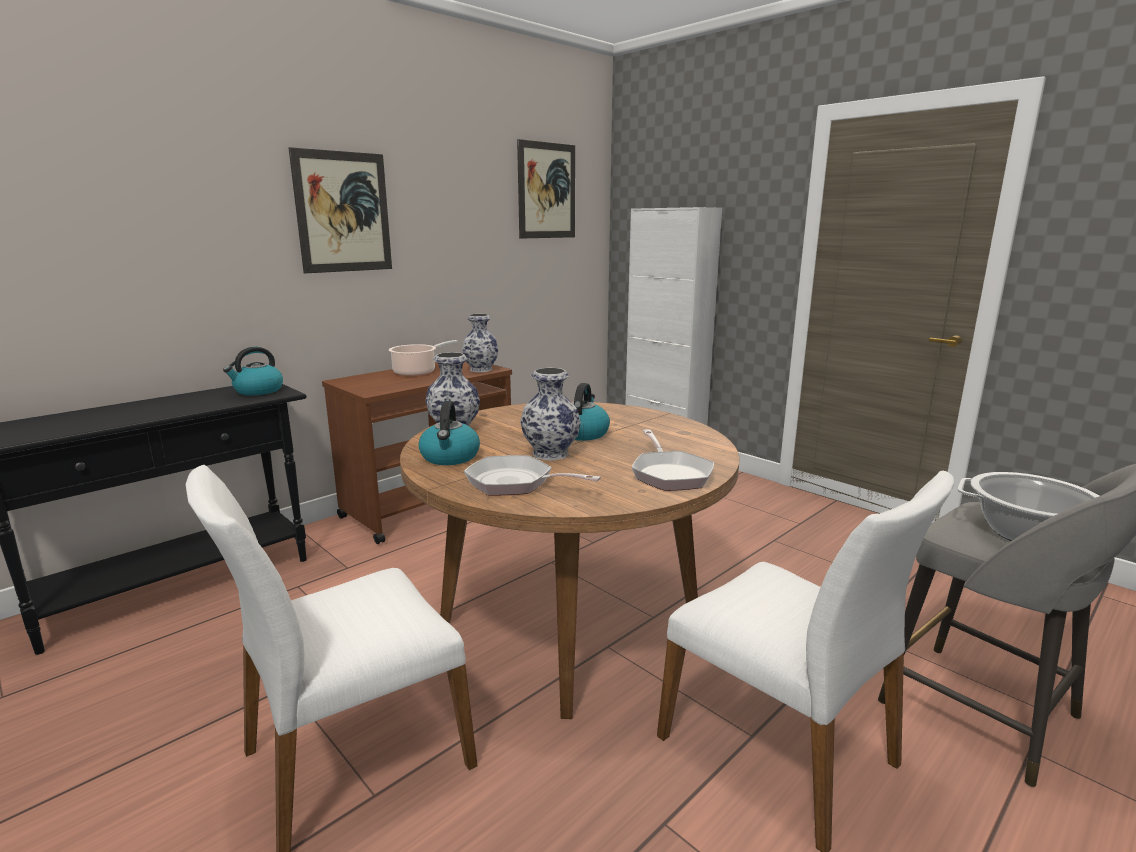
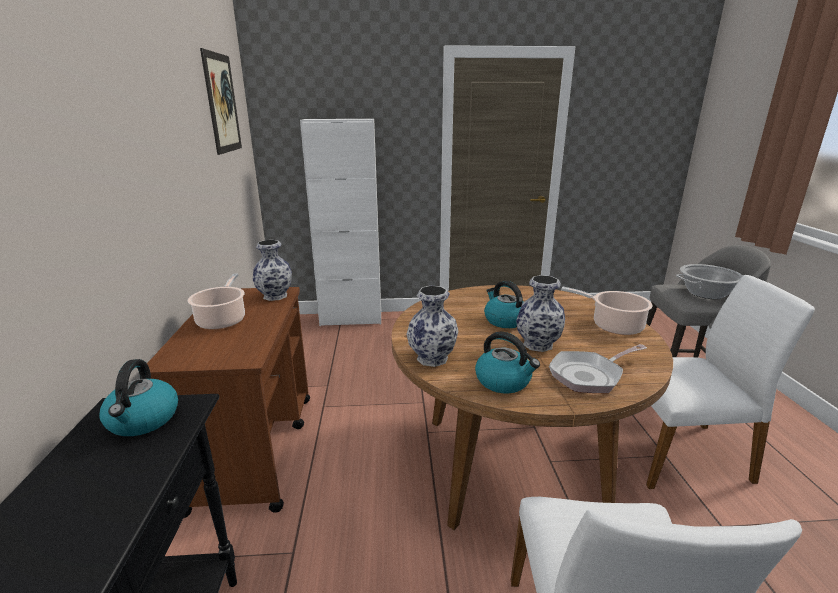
camera: 50 degrees left, 5 degrees up
picture [288,147,392,274] -> none
frying pan [632,429,714,491] -> cooking pot [561,287,653,335]

